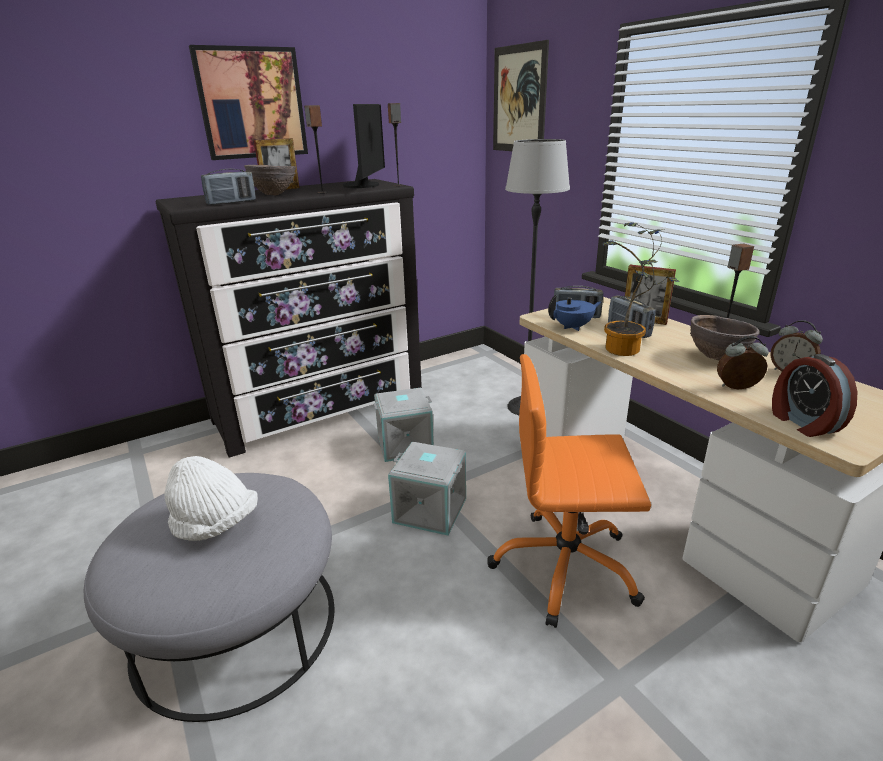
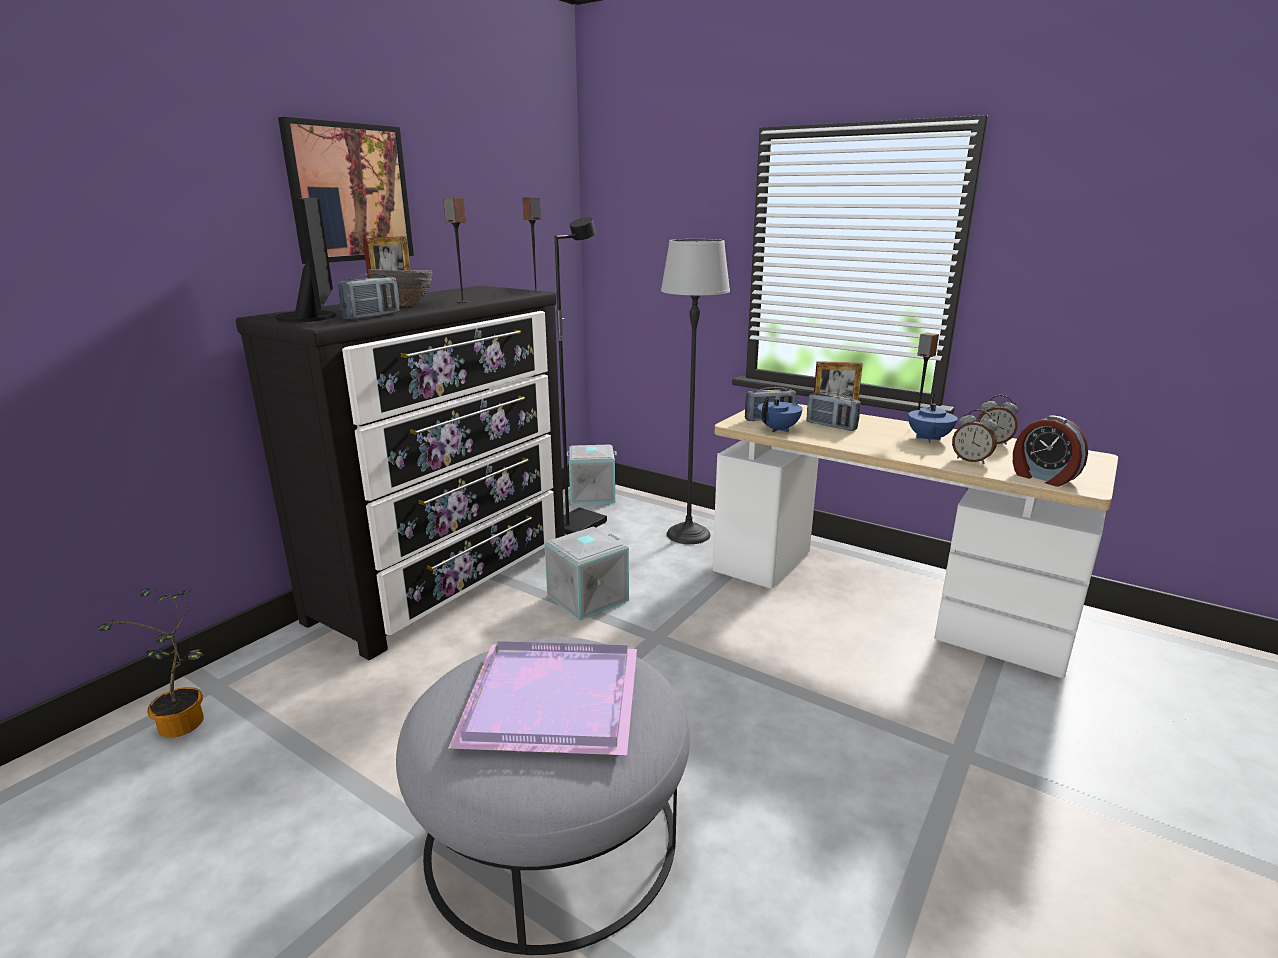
camera: 25 degrees left, 5 degrees down
white hat [164,456,258,541] -> purple tray [448,641,637,755]
monitor [342,104,385,188] -> monitor moved to [274,198,336,322]
grey storage box [388,442,466,536] -> grey storage box moved to [567,445,617,504]
orange office chair [487,354,651,628] -> none
picture [493,40,549,151] -> none
potted plant [602,222,679,356] -> potted plant moved to [98,588,204,738]
brown bowl [690,315,760,360] -> blue teapot [908,394,957,443]
alarm clock [717,336,769,389] -> alarm clock turned 120 degrees counterclockwise [952,409,998,464]
none -> black floor lamp [555,217,607,535]

